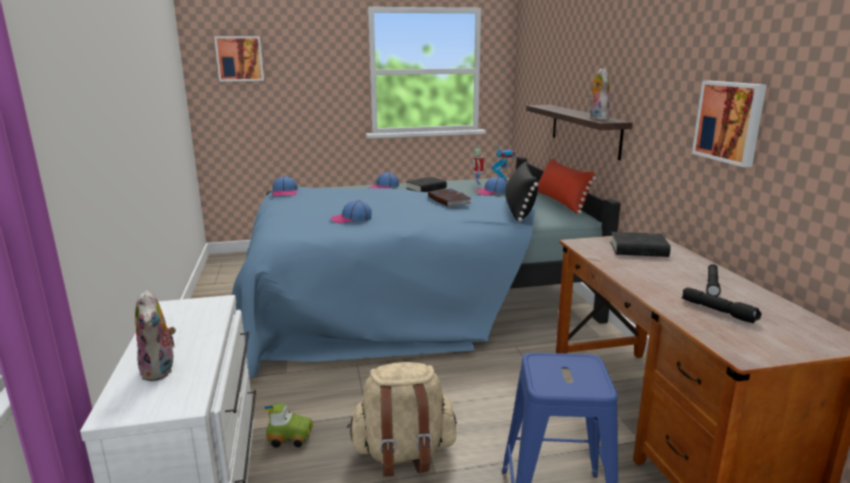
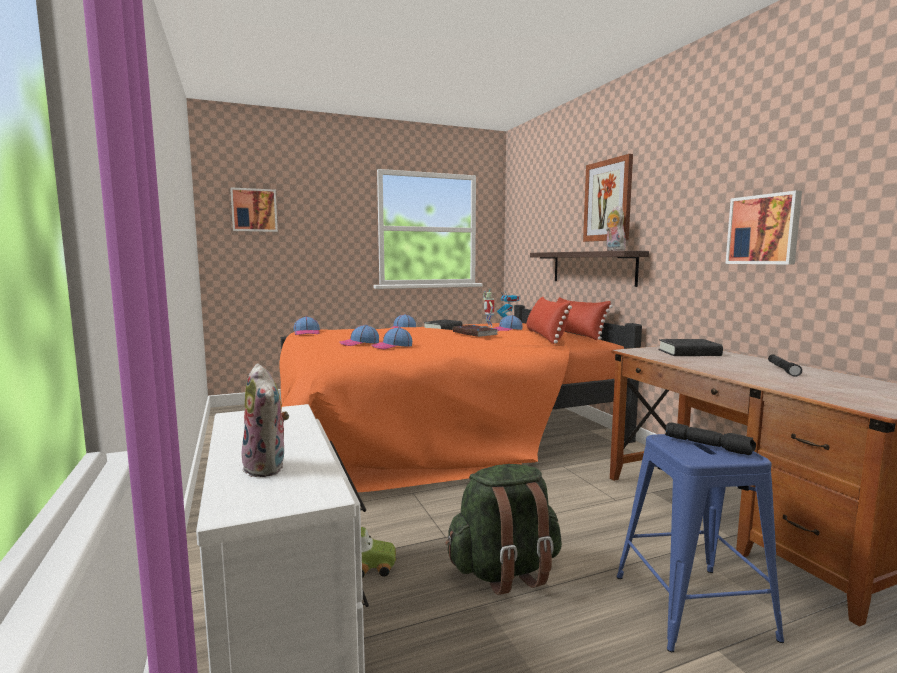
camera: 10 degrees left, 10 degrees down
blue bed [232,157,620,378] -> orange bed [279,305,642,492]
beige backpack [347,362,457,477] -> green backpack [445,464,562,595]
black pillow [505,161,538,221] -> red pillow [526,296,572,344]
black flashlight [682,287,761,323] -> black flashlight moved to [665,422,756,455]
none -> cap [339,325,379,346]
none -> picture [583,154,633,242]

